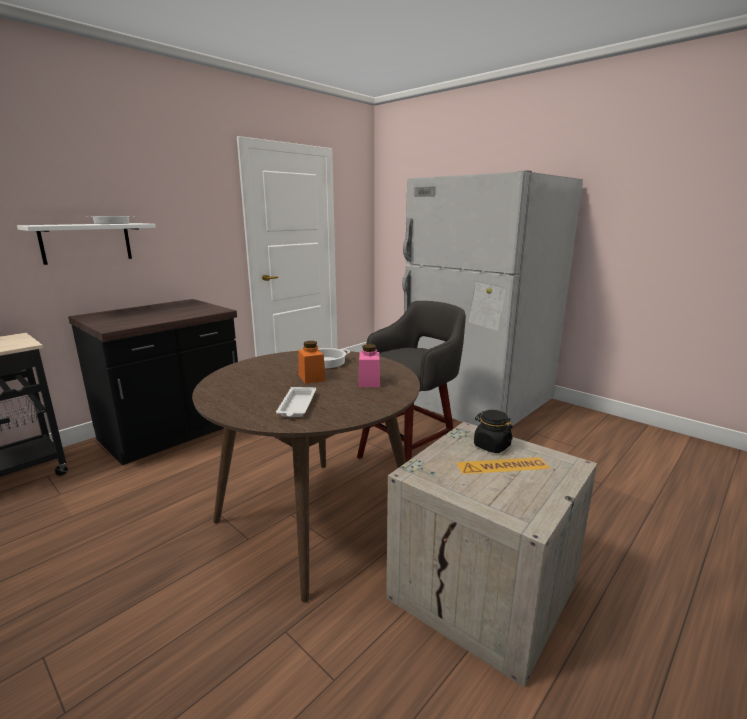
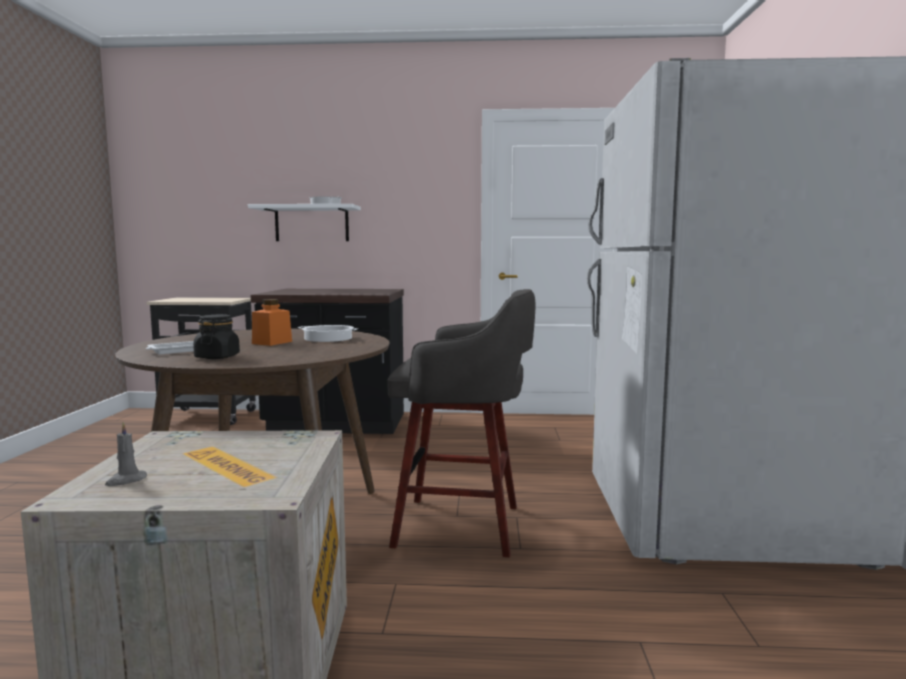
camera: 50 degrees right, 10 degrees down
pink jar [358,344,380,387] -> none
black jar [474,410,513,453] -> black jar moved to [193,314,240,359]
none -> grey candle [105,422,147,486]

